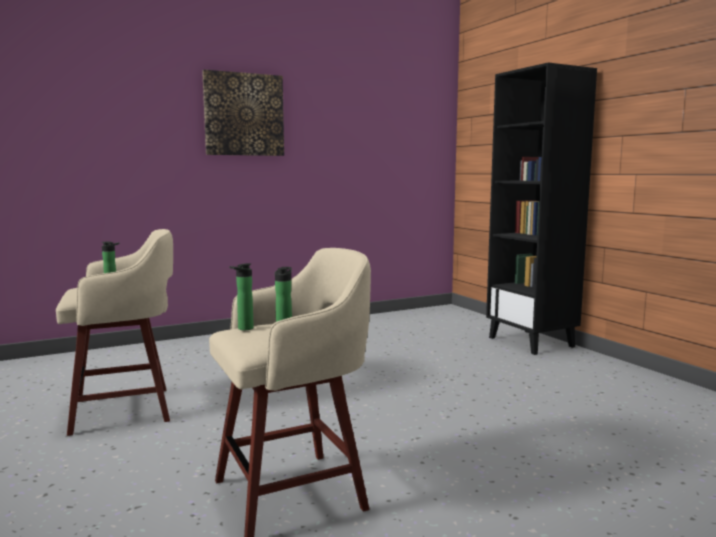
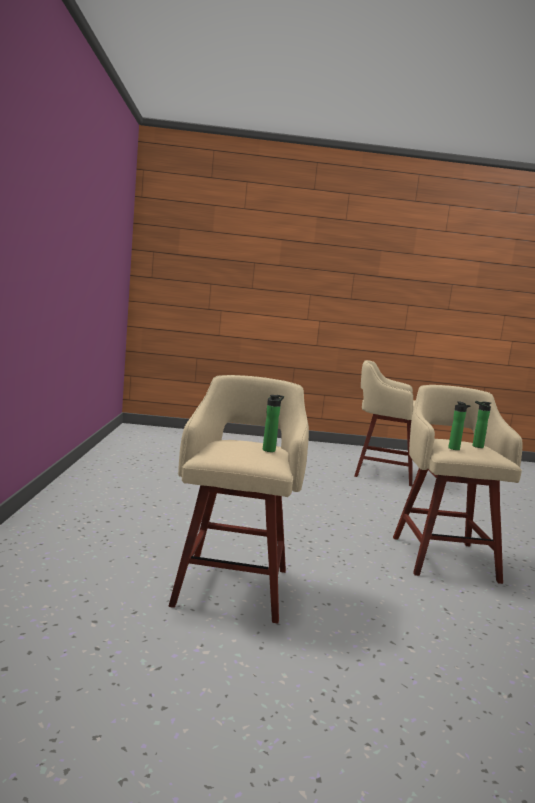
camera: 65 degrees left, 0 degrees up
picture [202,70,284,156] -> none
black bookcase [486,63,597,355] -> none
none -> beige stool [354,360,415,486]

